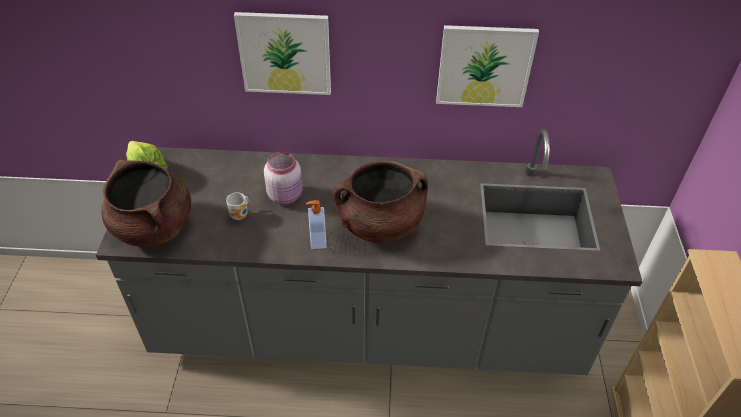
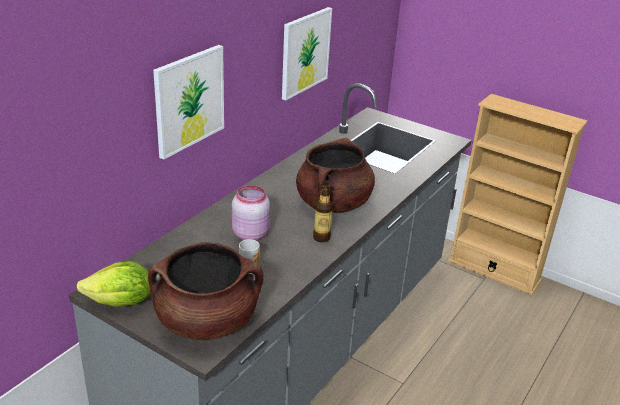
camera: 60 degrees left, 15 degrees down
soap dispenser [306,200,326,249] -> bottle [313,182,333,242]

